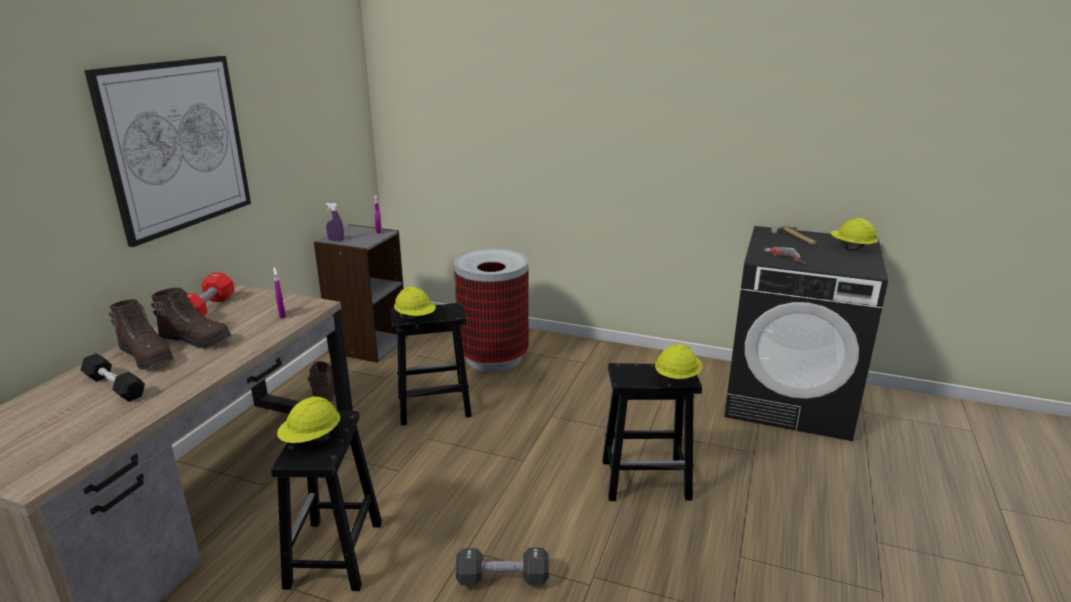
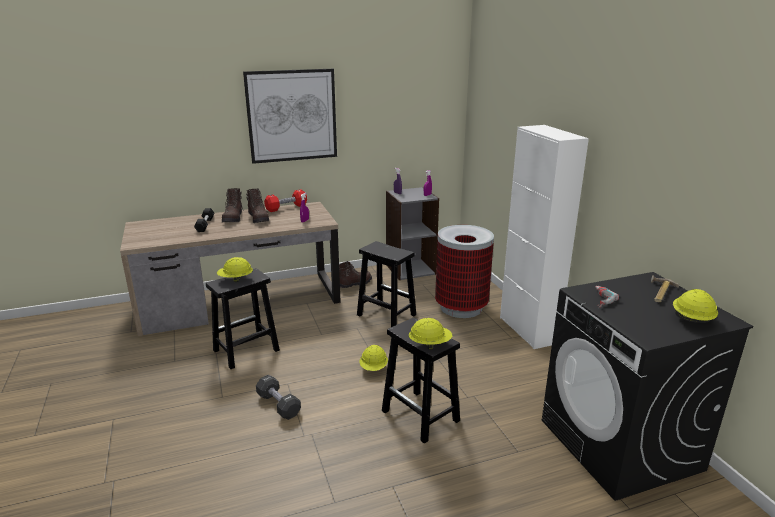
camera: 50 degrees right, 0 degrees up
yellow hard hat [394,287,436,319] -> yellow hard hat moved to [359,345,388,371]
none -> white cabinet [500,125,589,349]

